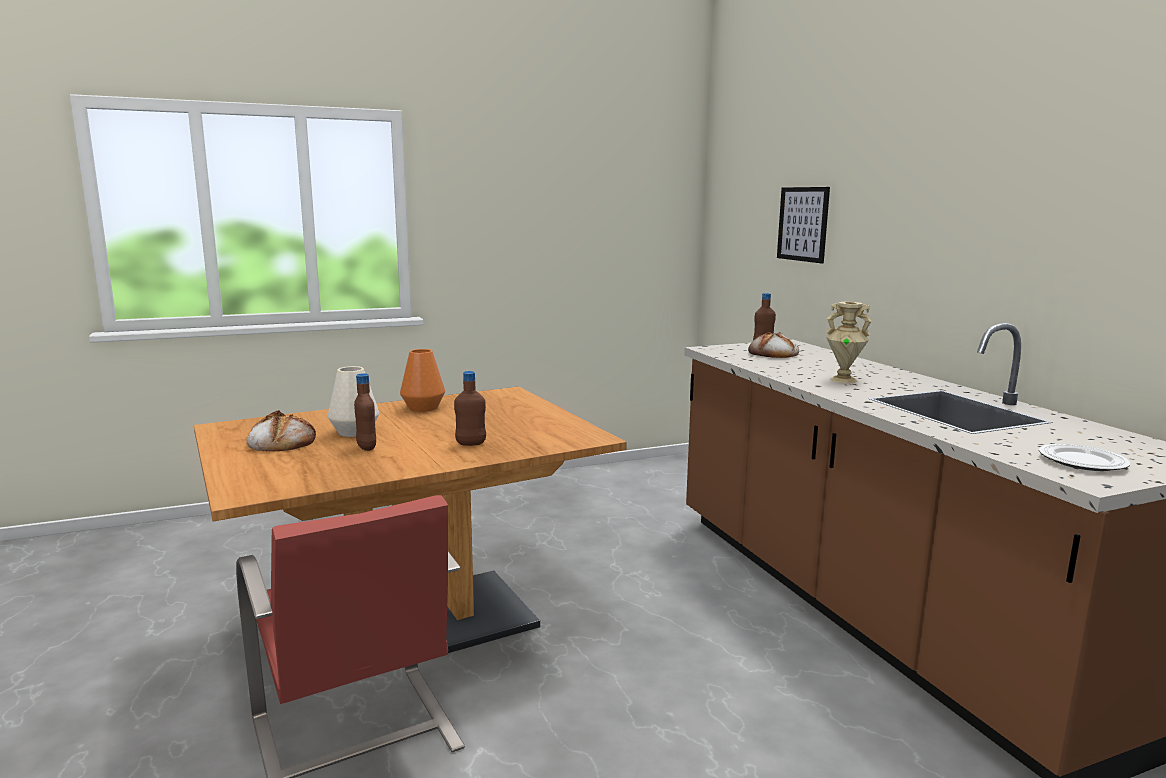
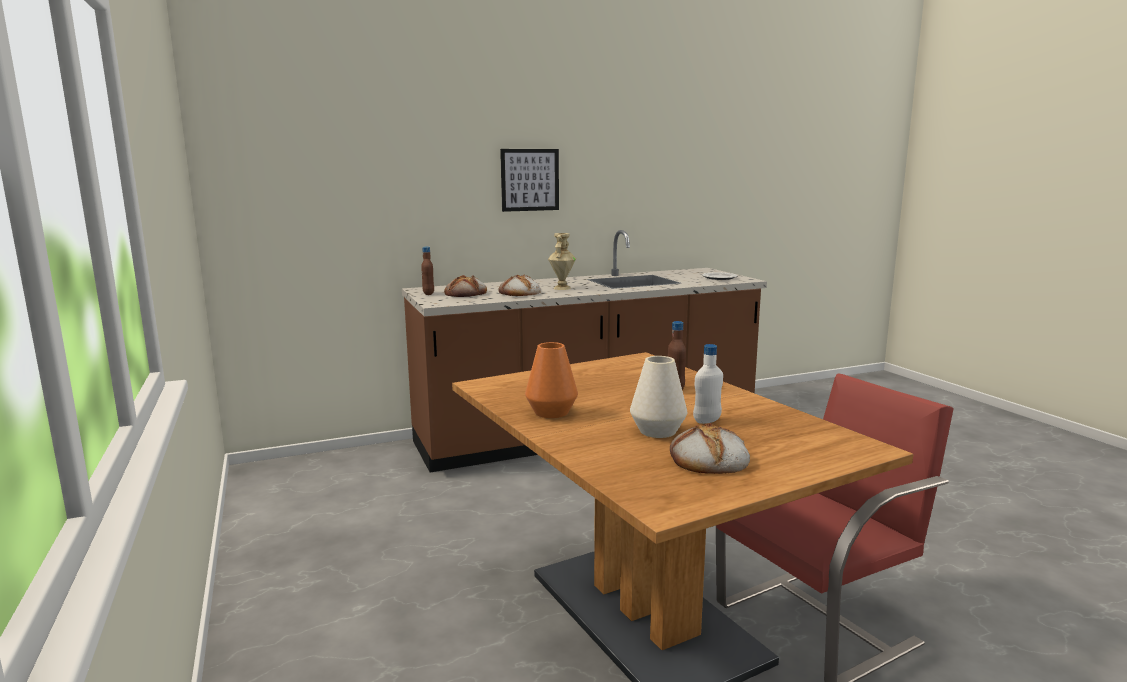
camera: 90 degrees left, 0 degrees up
brown bottle [354,373,376,451] -> white bottle [693,344,723,424]
picture [777,187,830,263] -> picture moved to [500,149,559,212]
none -> bread [498,274,541,296]

